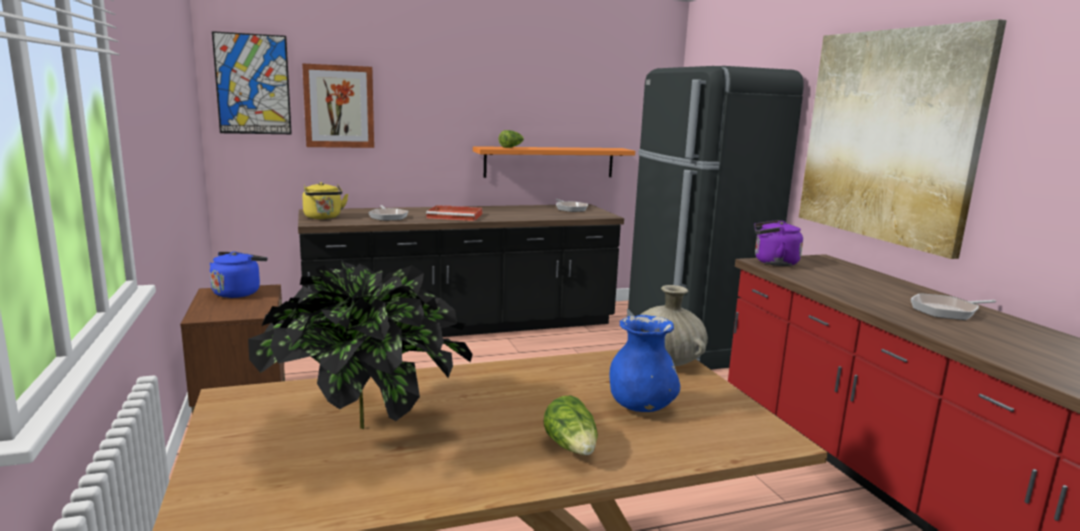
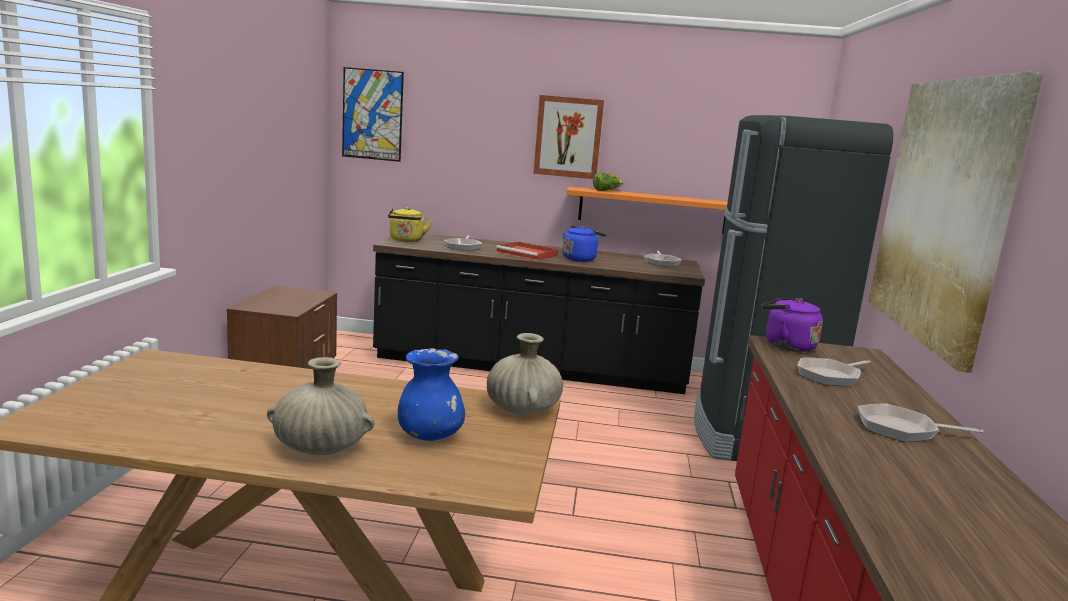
camera: 25 degrees right, 0 degrees up
blue kettle [210,251,268,298] -> blue kettle moved to [562,225,606,262]
potted plant [248,259,473,429] -> none
picture [302,63,374,148] -> picture moved to [534,95,604,179]
lettuce [544,395,598,455] -> beige vase [267,357,375,455]
none -> frying pan [798,357,870,387]

